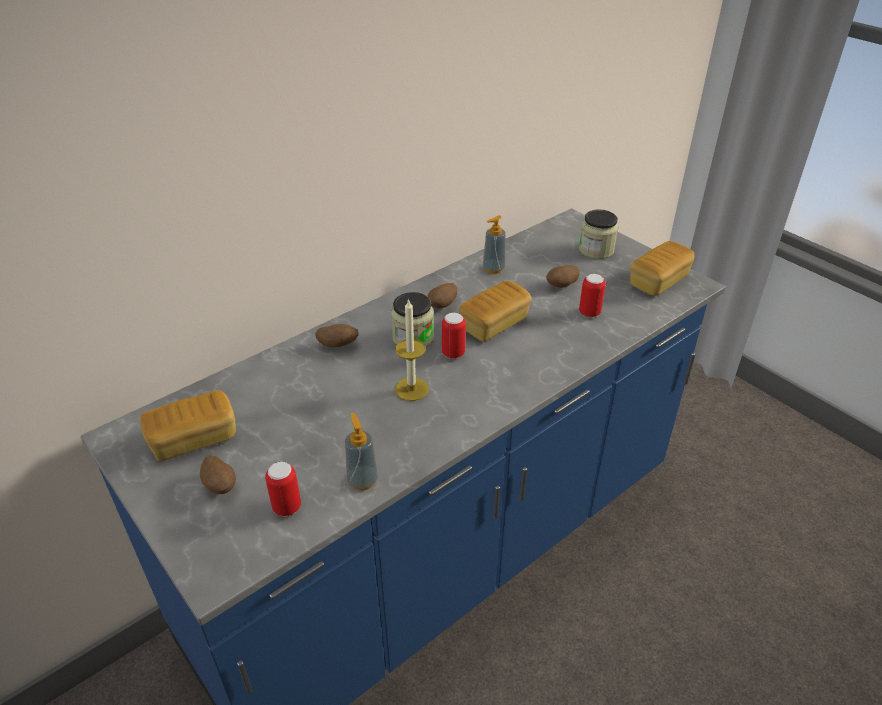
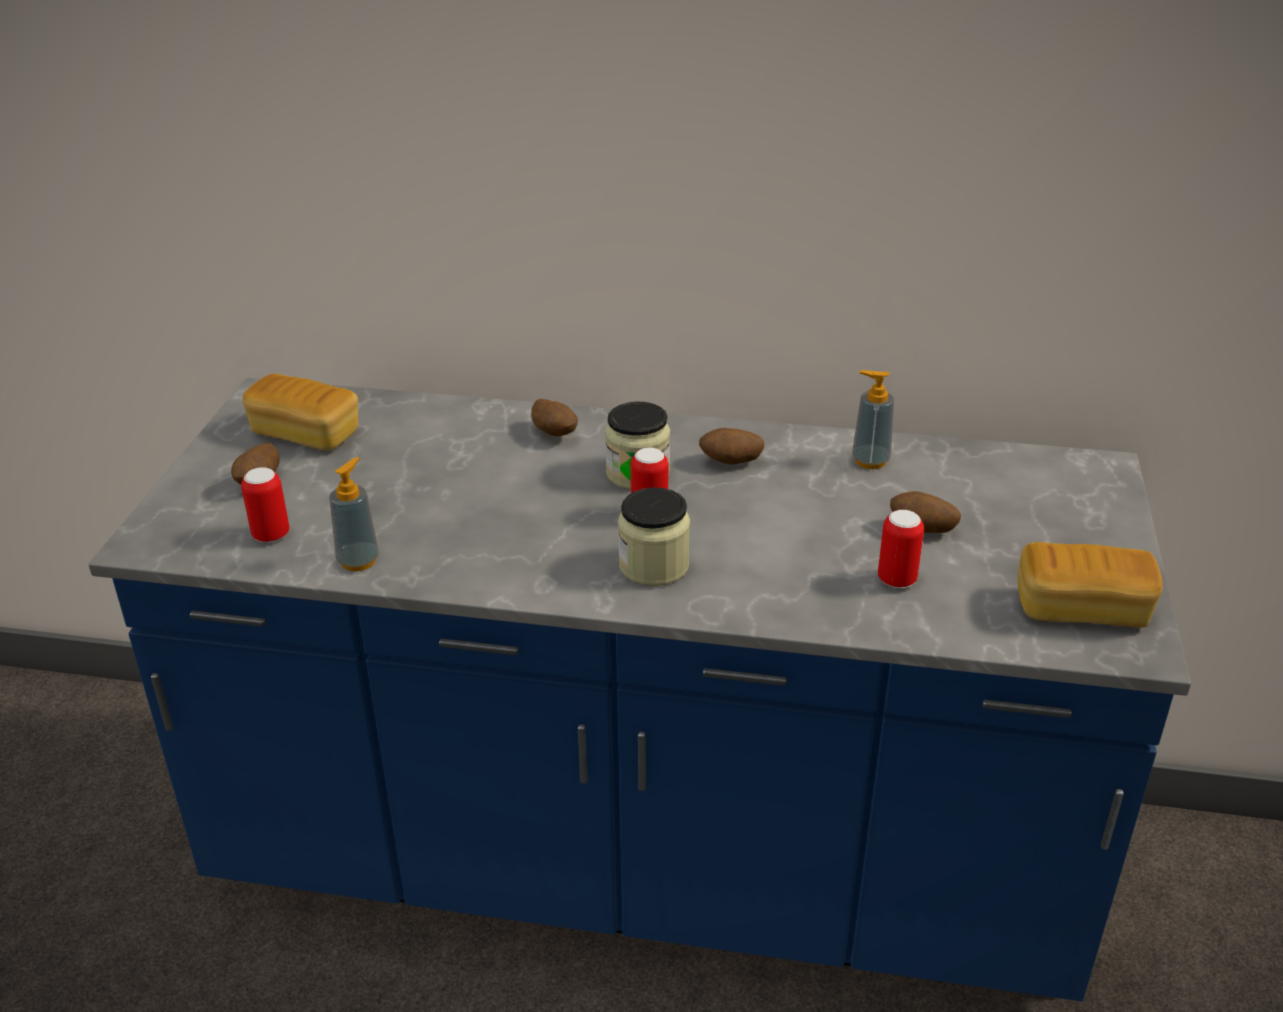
camera: 50 degrees right, 5 degrees down
candle [395,298,429,401] -> none
bread [459,281,531,342] -> none
jar [579,209,618,259] -> jar moved to [618,487,690,586]

